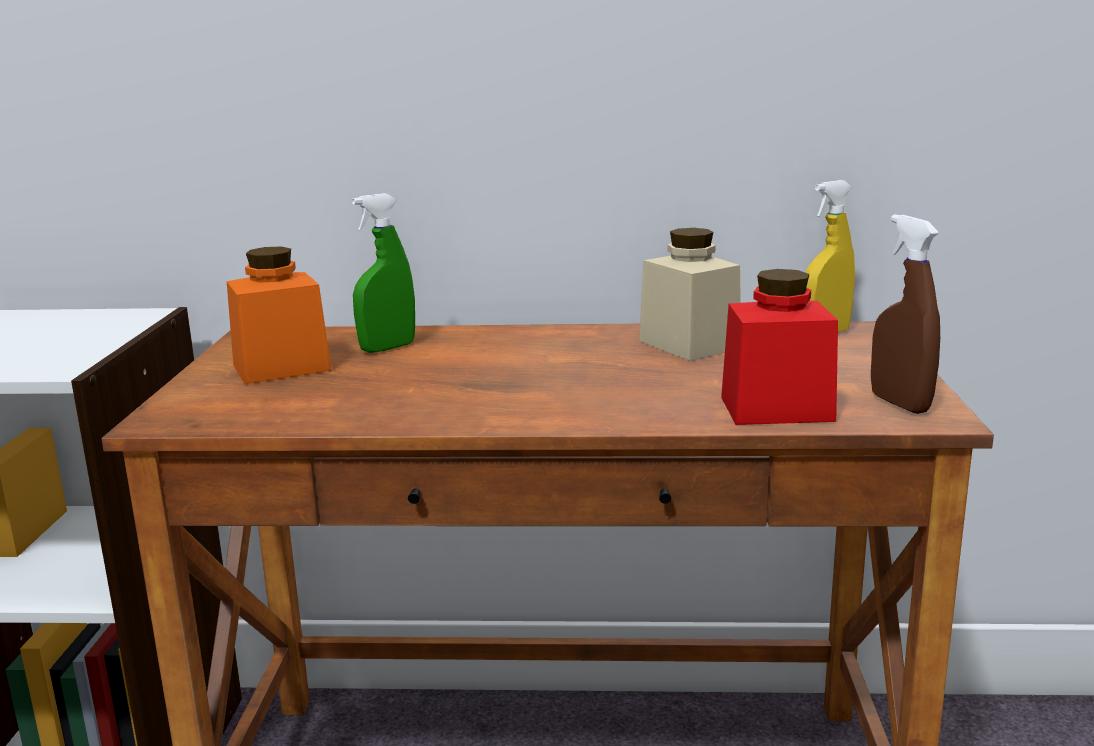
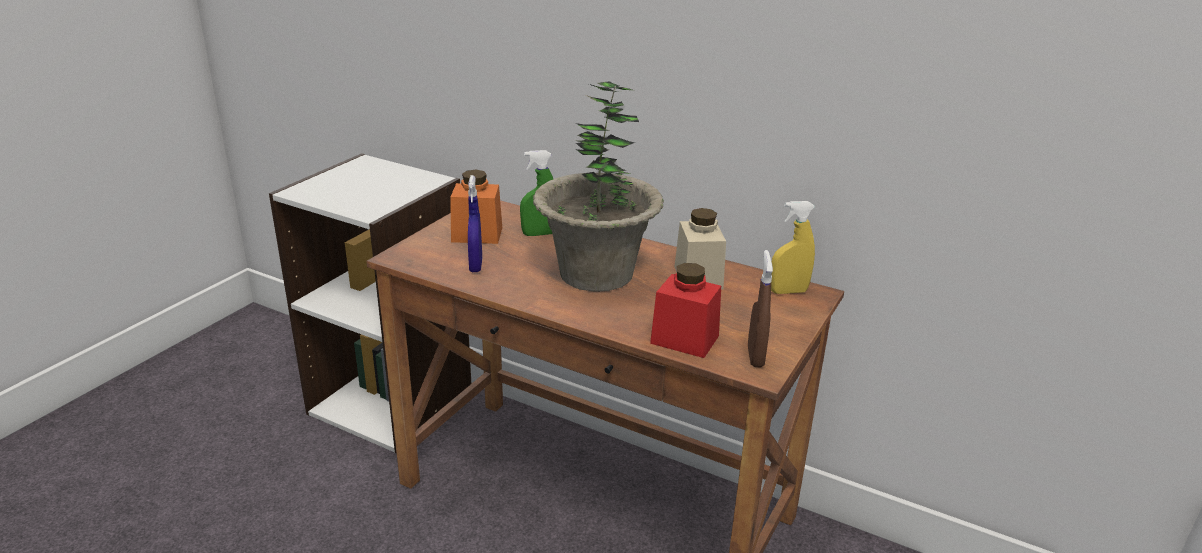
camera: 25 degrees right, 10 degrees up
none -> blue spray bottle [468,175,482,272]
none -> potted plant [533,81,664,292]

